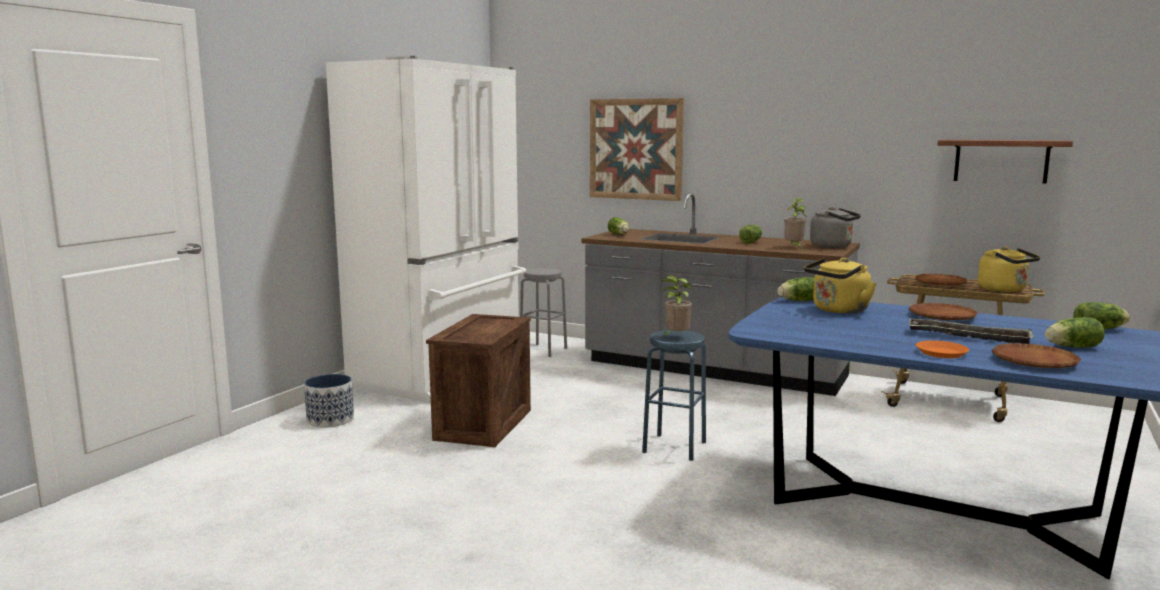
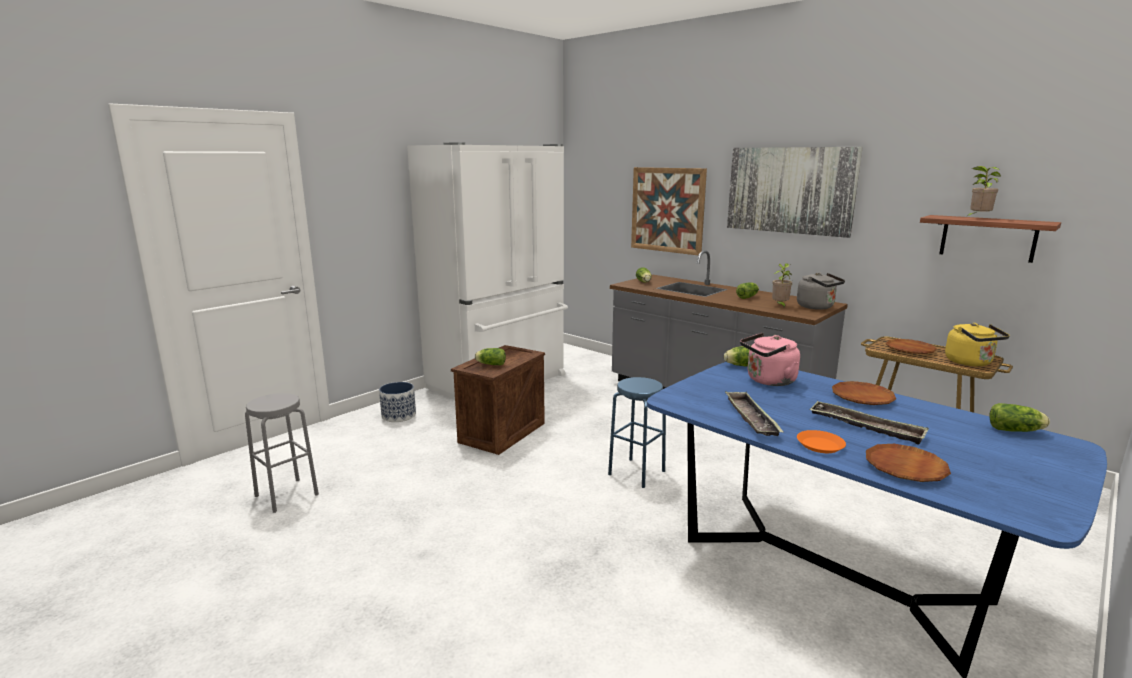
camera: 15 degrees right, 5 degrees up
grey stool [520,268,567,357] -> grey stool moved to [245,393,319,513]
potted plant [660,275,692,338] -> potted plant moved to [965,166,1001,218]
yellow kettle [804,258,876,314] -> pink kettle [740,333,800,386]
lettuce [1045,317,1105,348] -> lettuce moved to [475,348,506,365]
none -> tray [725,392,784,436]
none -> picture [727,147,863,238]

